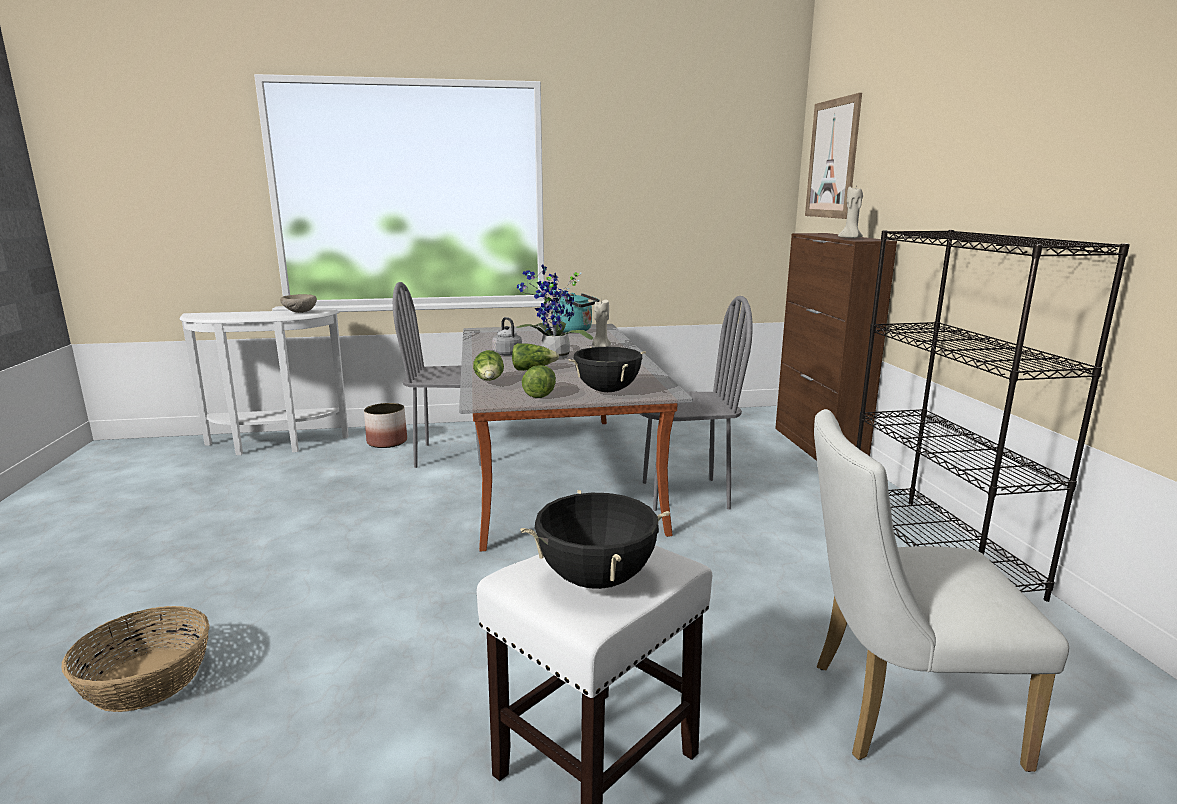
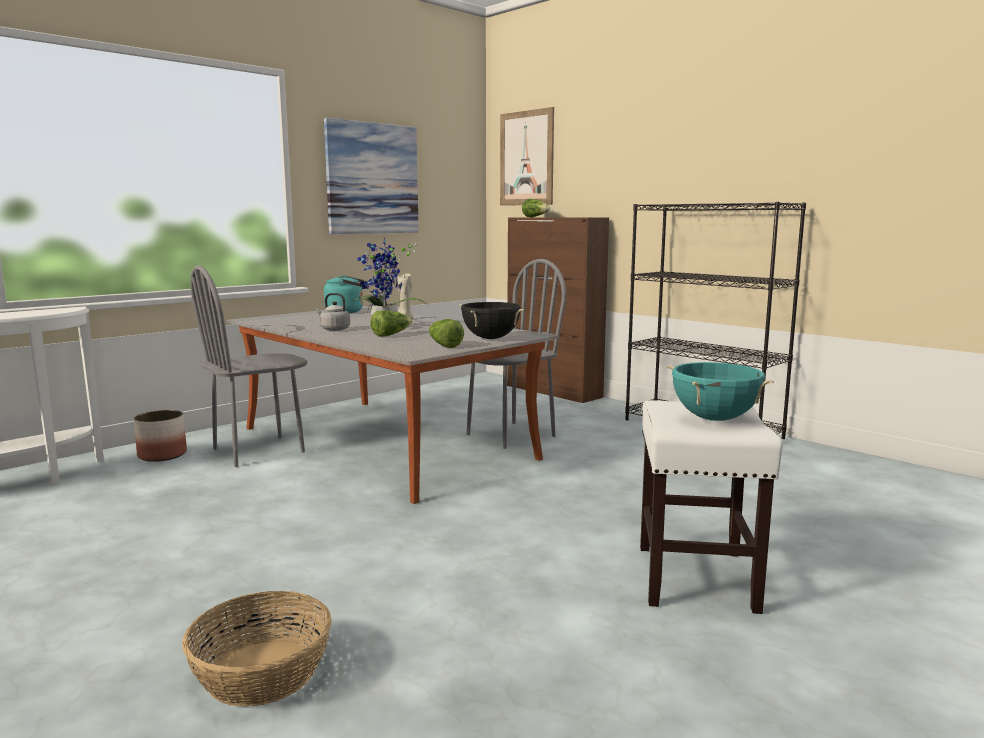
camera: 35 degrees left, 5 degrees down
beige bowl [280,294,317,313] -> none
lettuce [473,350,504,381] -> lettuce moved to [522,199,550,217]
black cooking pot [520,489,670,589] -> turquoise cooking pot [667,362,774,421]
white chair [814,409,1069,772] -> none
beige candle [838,187,863,238] -> none
none -> picture [324,118,419,234]

